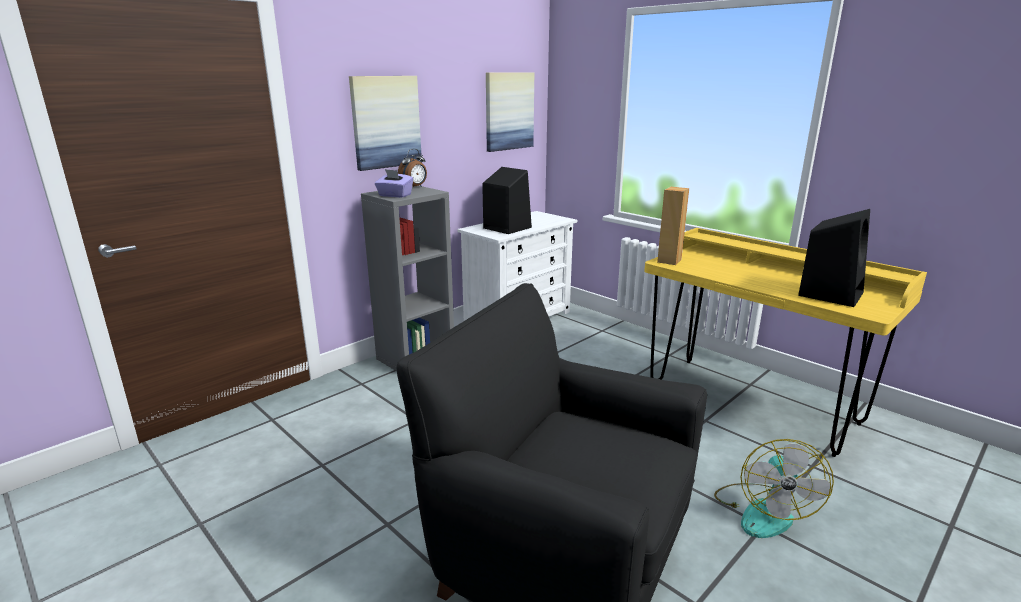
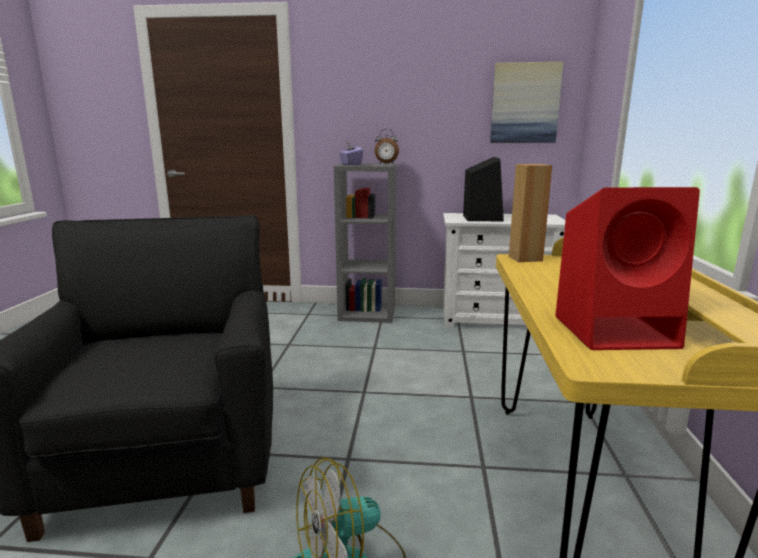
camera: 50 degrees right, 5 degrees down
picture [349,76,422,171] -> none
black speaker [798,209,870,307] -> red speaker [555,187,700,350]

